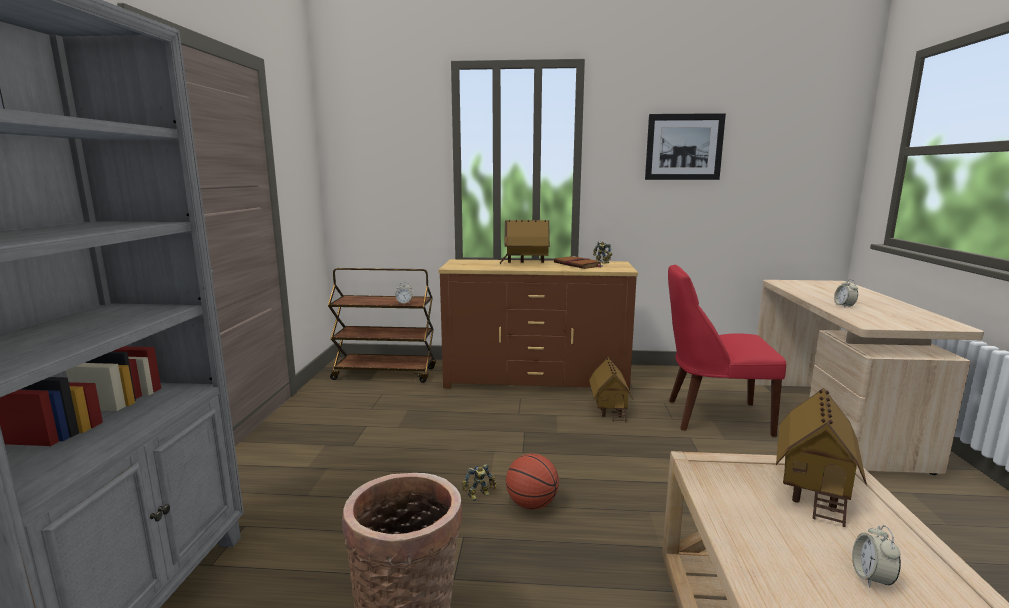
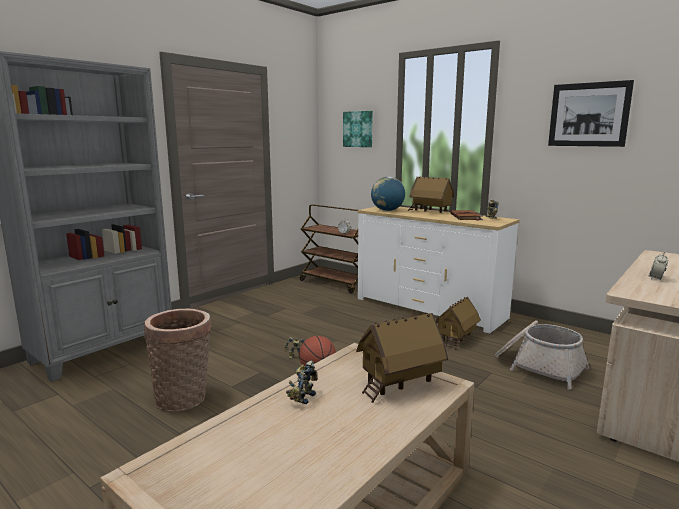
camera: 35 degrees right, 0 degrees up
brown dresser [439,259,638,394] -> white dresser [358,207,520,334]
red chair [668,265,786,437] -> basket [495,320,589,389]
alarm clock [852,525,901,588] -> none
none -> toy robot [286,361,317,404]
none -> picture [343,111,373,147]
none -> globe [371,177,405,211]

